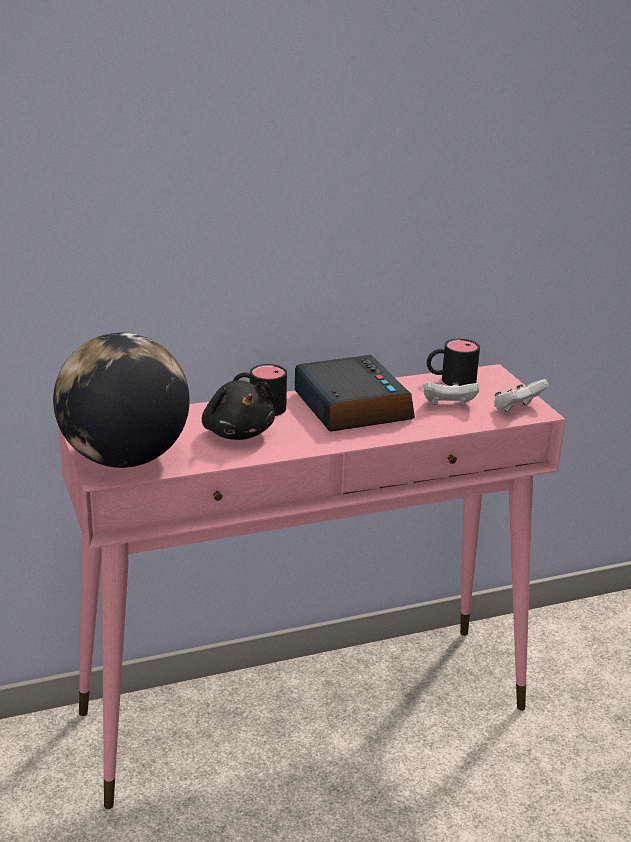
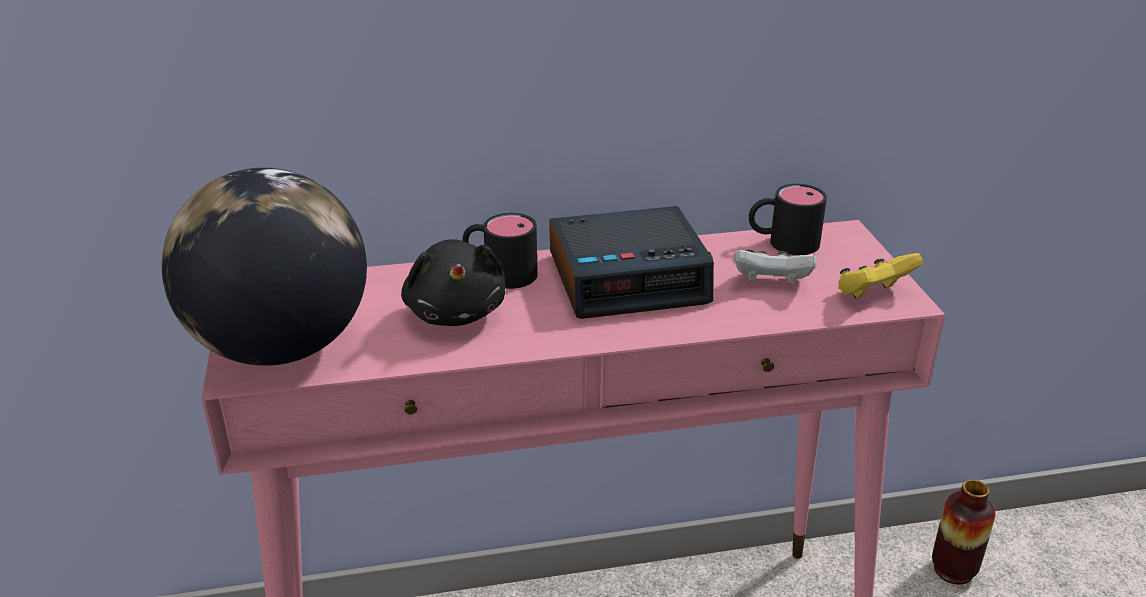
camera: 10 degrees right, 5 degrees up
alarm clock [295,355,415,432] -> alarm clock turned 90 degrees clockwise [549,206,714,319]
white game controller [494,379,549,412] -> yellow game controller [838,253,923,298]
none -> vase [932,480,995,584]

